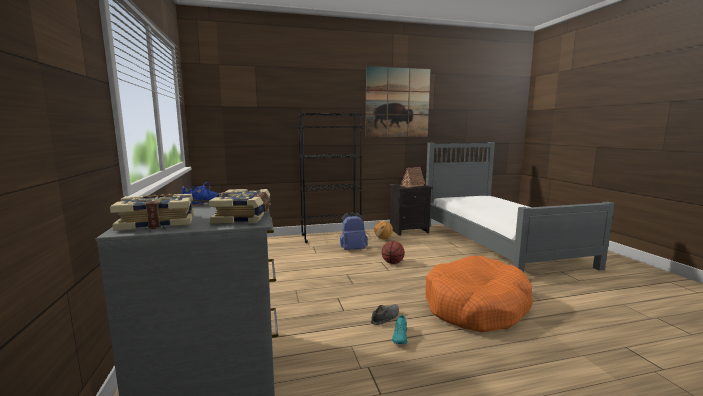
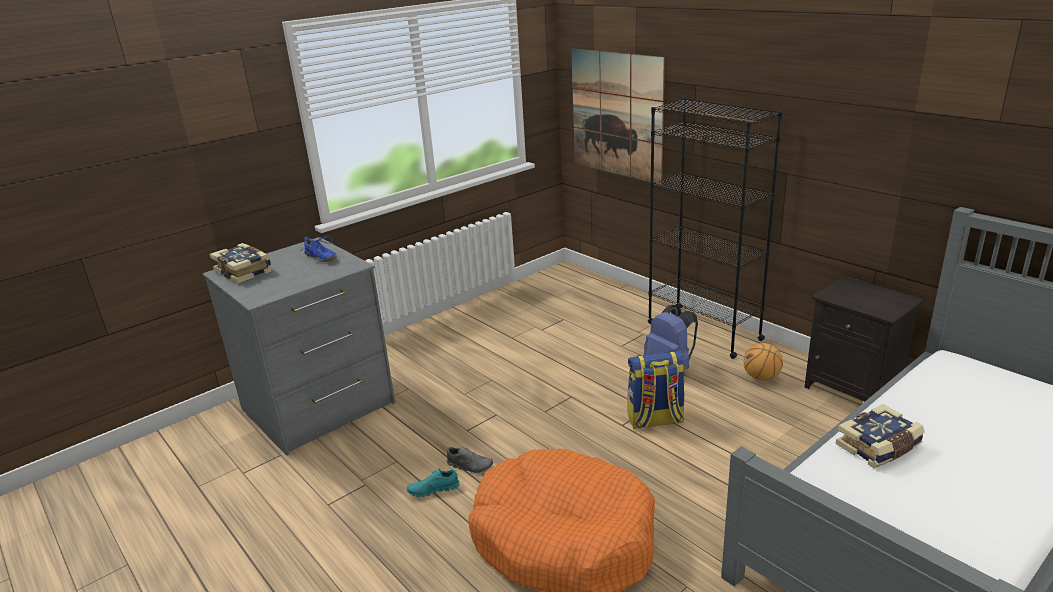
camera: 65 degrees right, 15 degrees up
book [209,189,271,224] -> book moved to [835,404,925,468]
picture [366,66,431,137] -> picture moved to [571,49,665,185]
basketball [382,241,405,264] -> backpack [627,351,685,429]
toy house [399,167,425,188] -> none

